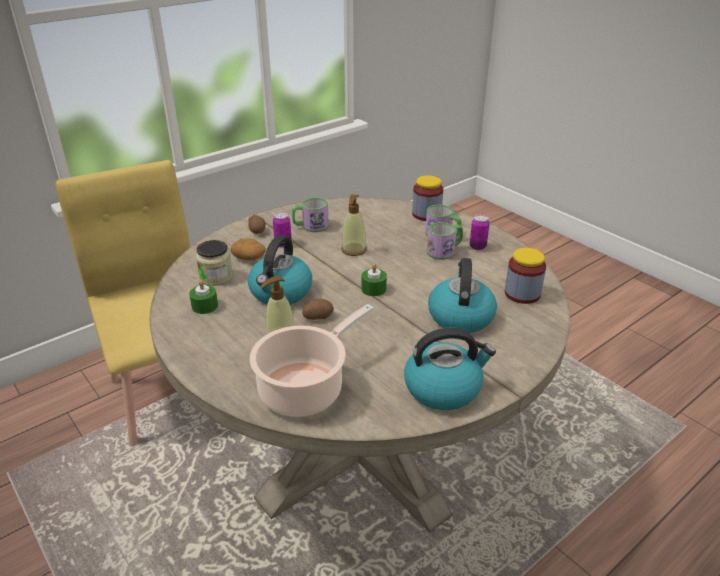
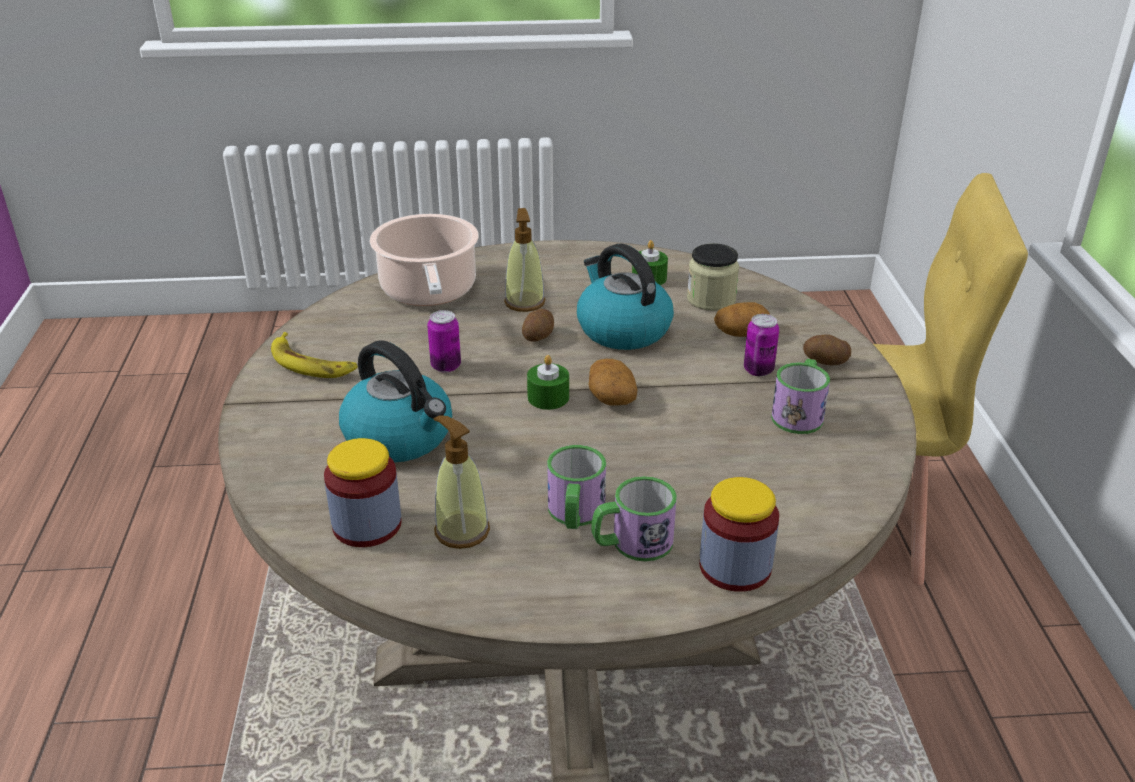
camera: 125 degrees right, 0 degrees up
soap dispenser [341,195,367,256] -> soap dispenser moved to [433,415,490,549]
kettle [404,327,496,410] -> banana [271,332,358,378]
can [470,215,490,250] -> can moved to [427,310,461,373]
none -> potato [588,359,637,406]

